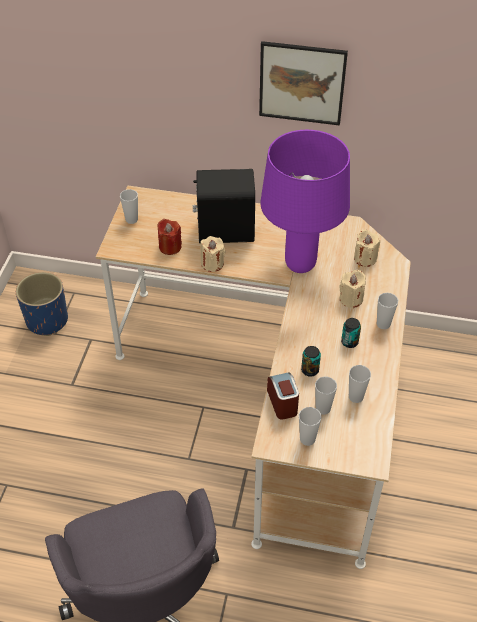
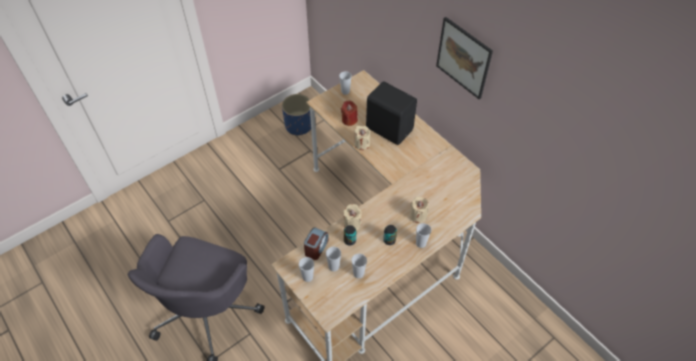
camera: 40 degrees right, 5 degrees up
purple table lamp [260,130,350,273] -> none
beige candle [354,229,380,267] -> beige candle moved to [343,204,362,231]

